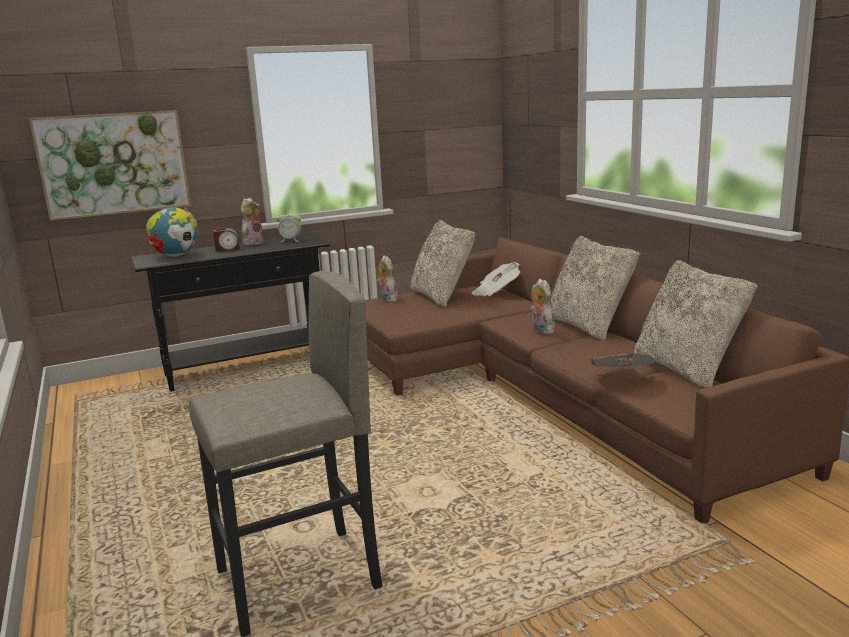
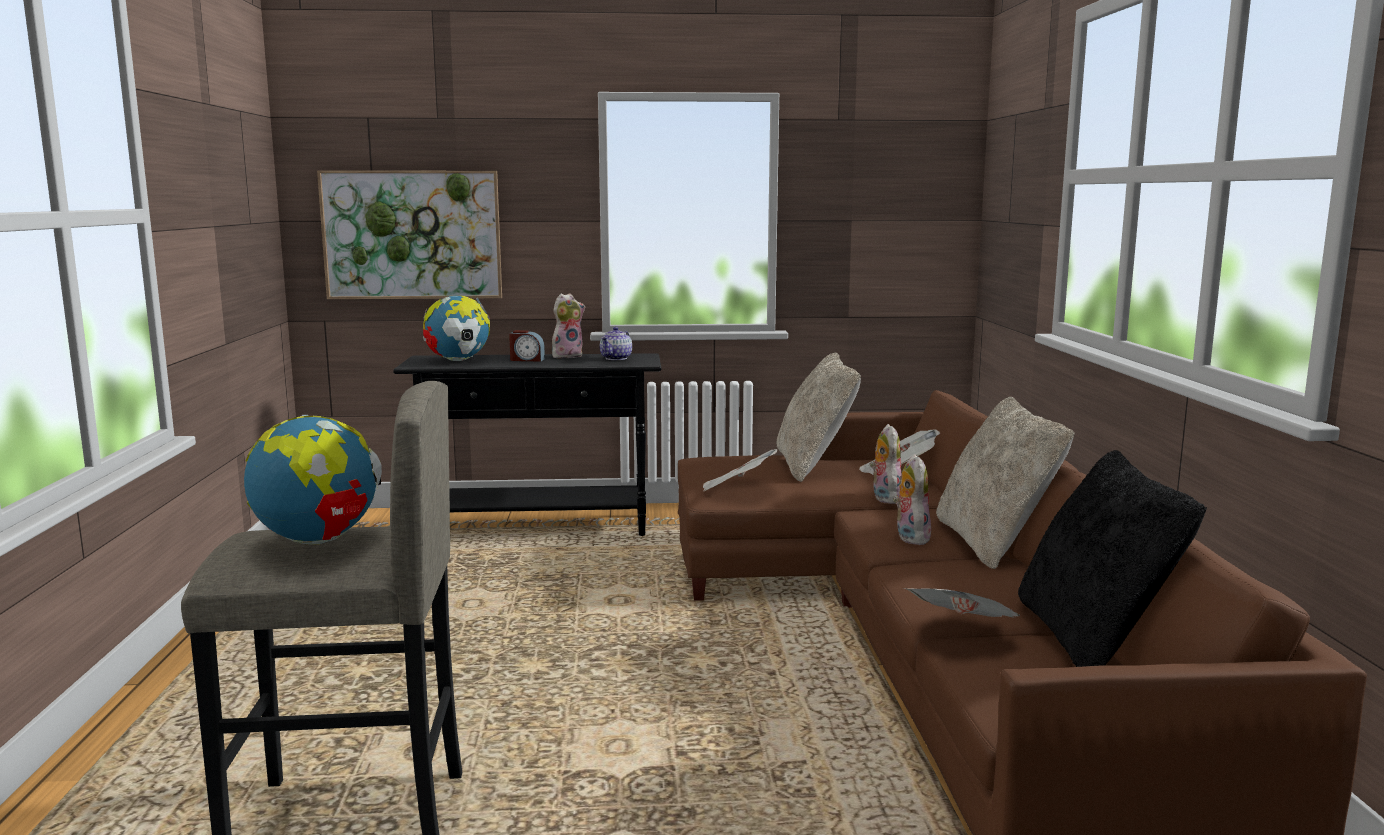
camera: 20 degrees right, 5 degrees down
alarm clock [277,210,301,242] -> teapot [600,327,632,360]
plush toy [377,255,399,302] -> plush toy moved to [870,424,901,504]
beige pillow [634,260,758,388] -> black pillow [1018,450,1207,667]
none -> globe [244,415,382,545]
none -> newspaper [703,449,778,492]

